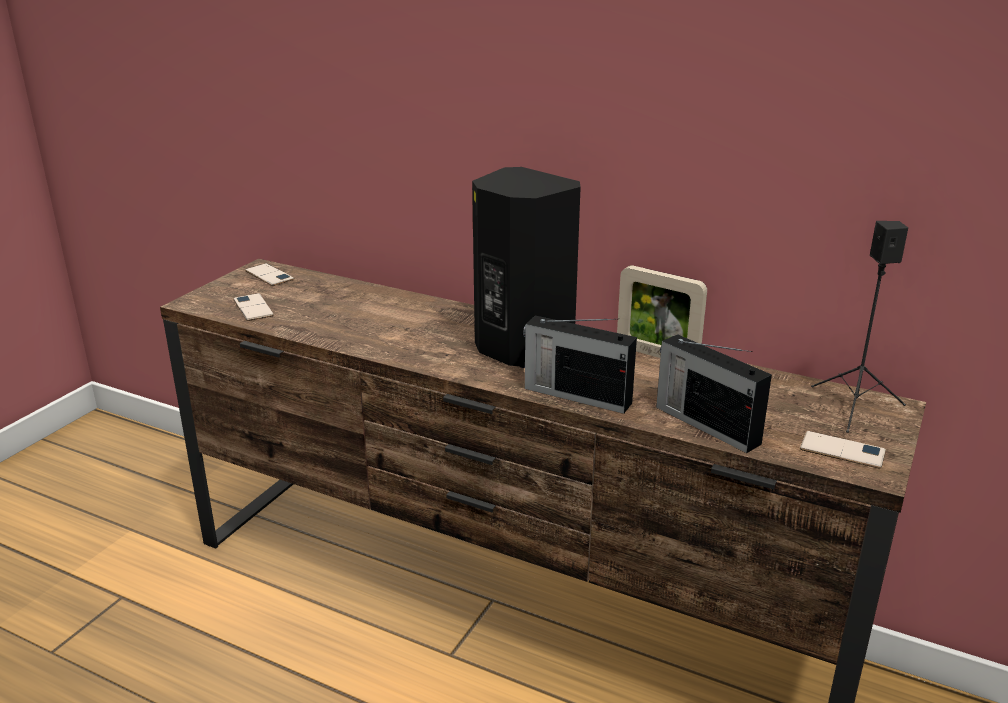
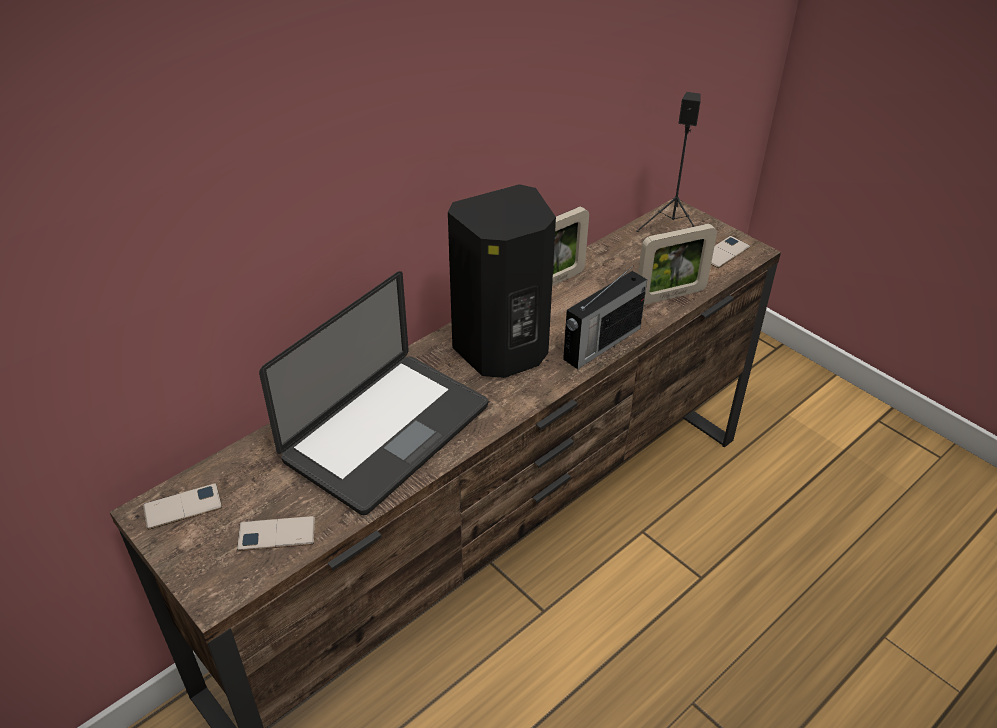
camera: 70 degrees left, 15 degrees up
radio [656,334,772,453] -> picture frame [638,224,717,305]
none -> laptop [259,271,488,515]

